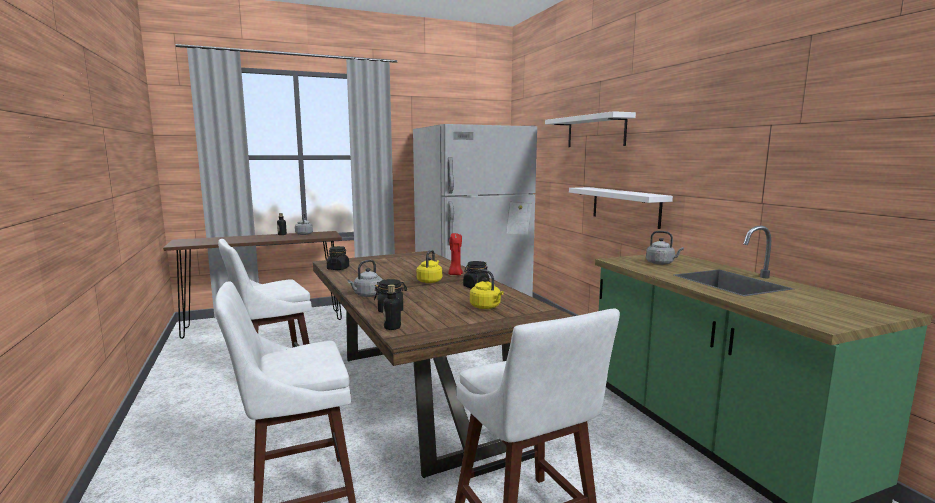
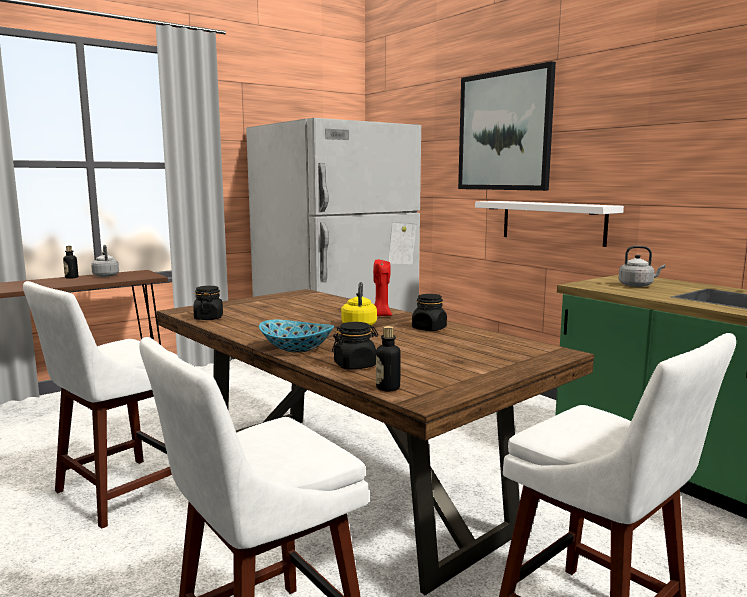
camera: 15 degrees left, 0 degrees up
grey kettle [348,260,383,297] -> bowl [259,320,334,353]
yellow kettle [470,269,504,309] -> none
white shelf [545,111,636,147] -> picture [458,61,556,191]

